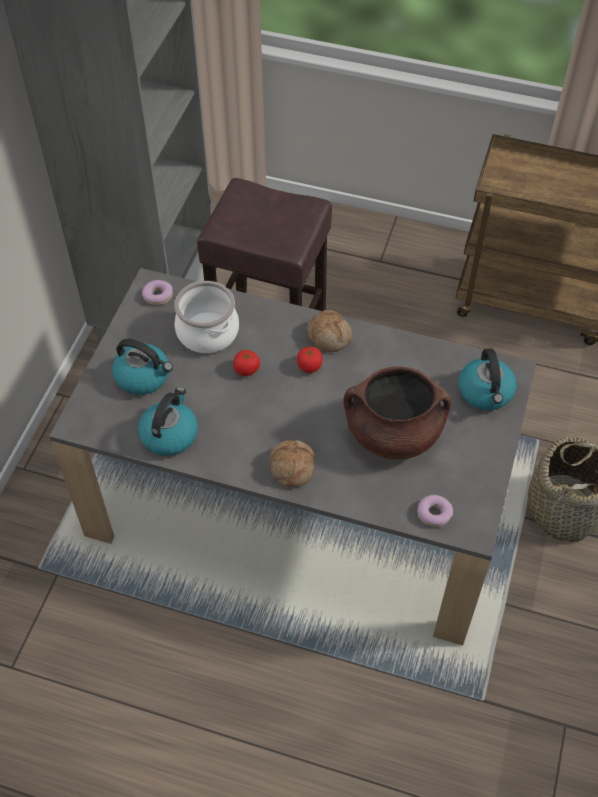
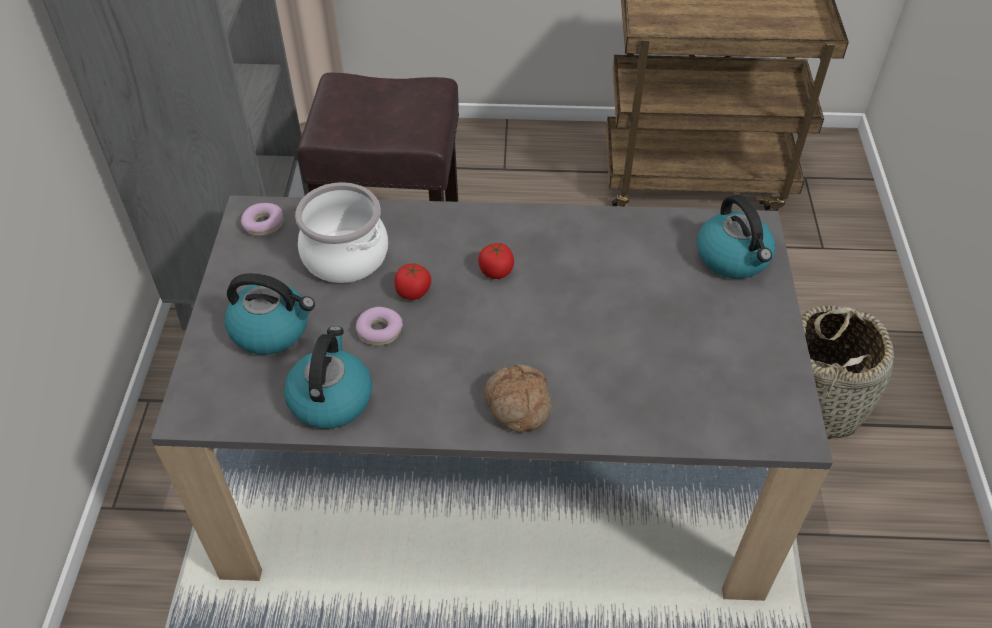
camera: 15 degrees left, 5 degrees down
bread [307,310,352,352] -> none
brown cooking pot [344,366,451,460] -> none
donut [417,495,453,527] -> donut moved to [356,307,403,346]

